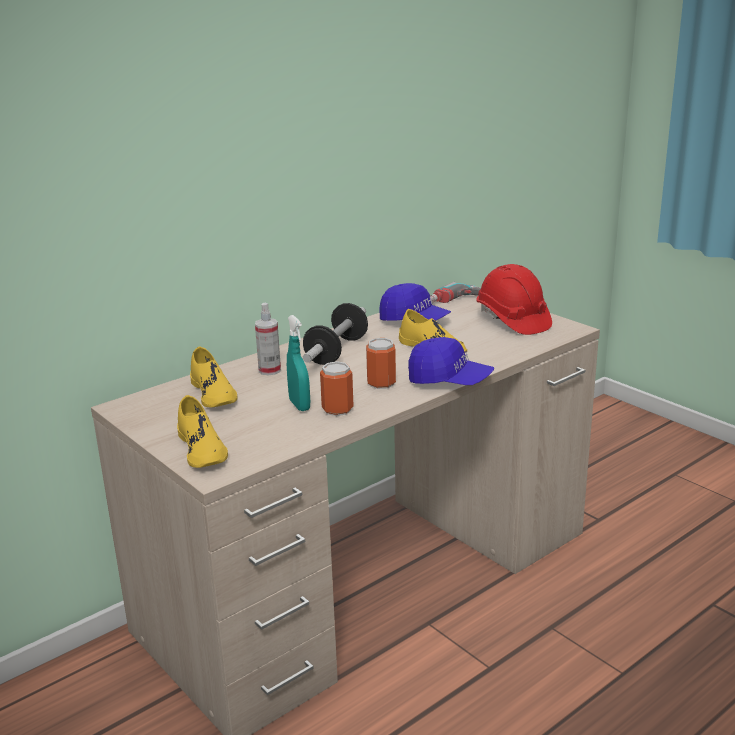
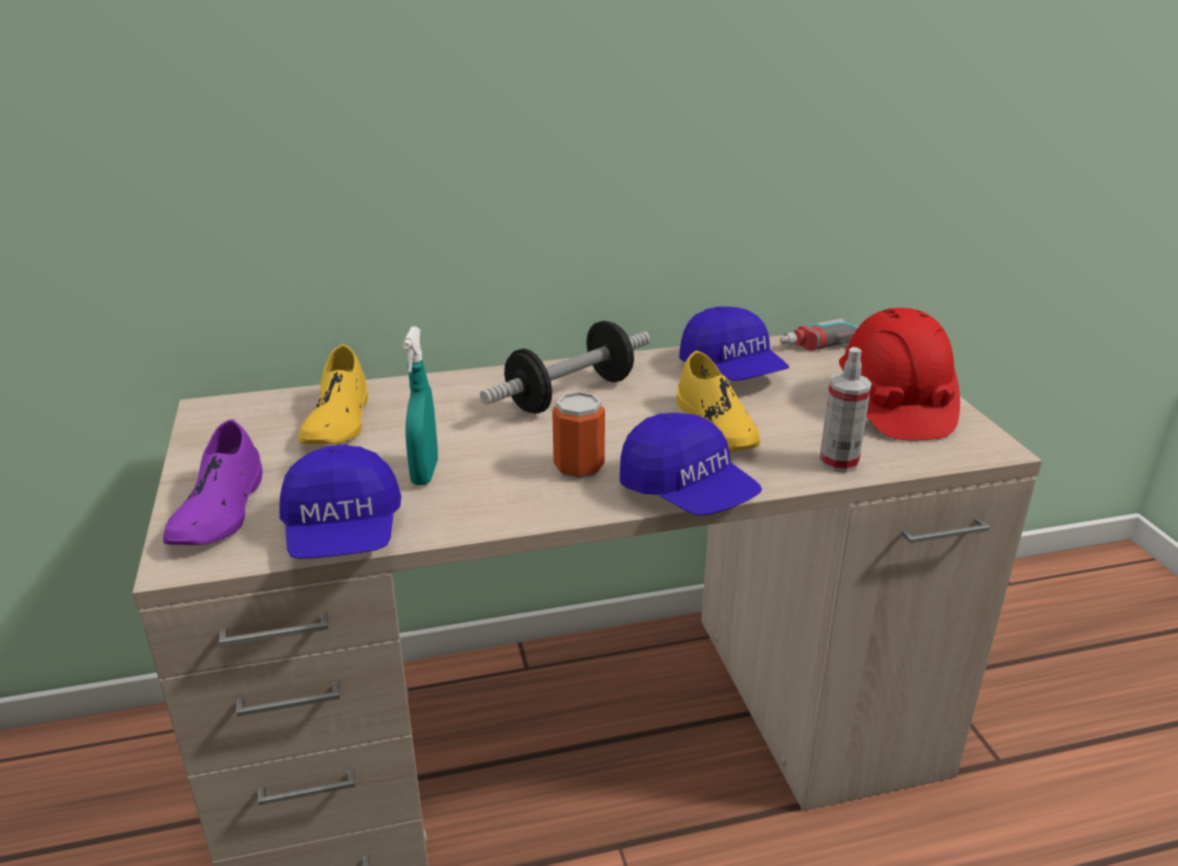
camera: 25 degrees right, 5 degrees up
yellow shoe [177,395,228,468] -> purple shoe [163,419,262,545]
spray bottle [255,303,281,376] -> spray bottle moved to [819,347,872,473]
can [320,361,354,416] -> none
none -> blue cap [279,445,401,559]

